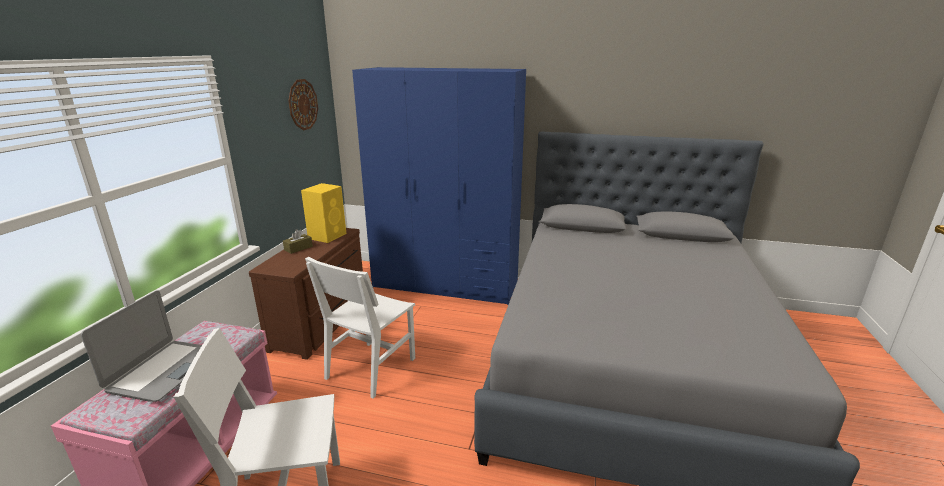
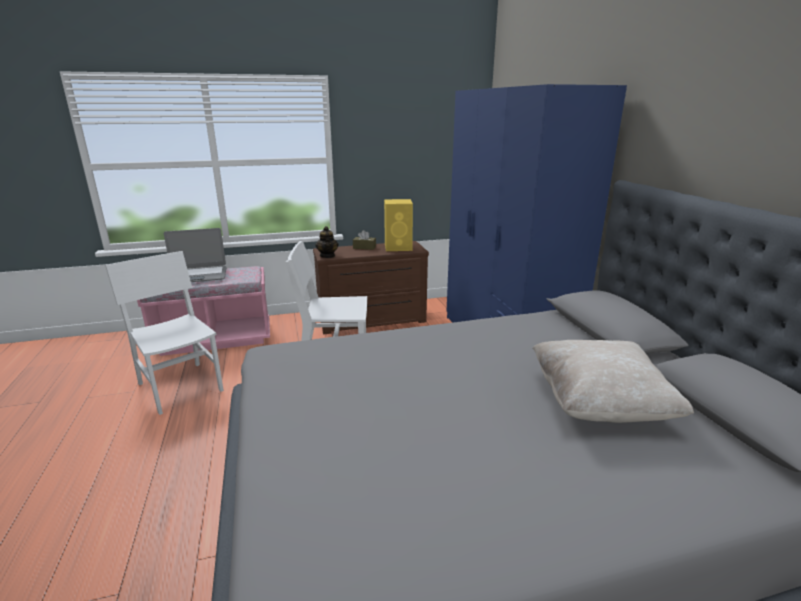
camera: 60 degrees right, 0 degrees up
wall clock [288,79,318,130] -> none
none -> teapot [315,226,338,258]
none -> beige pillow [532,340,694,423]

